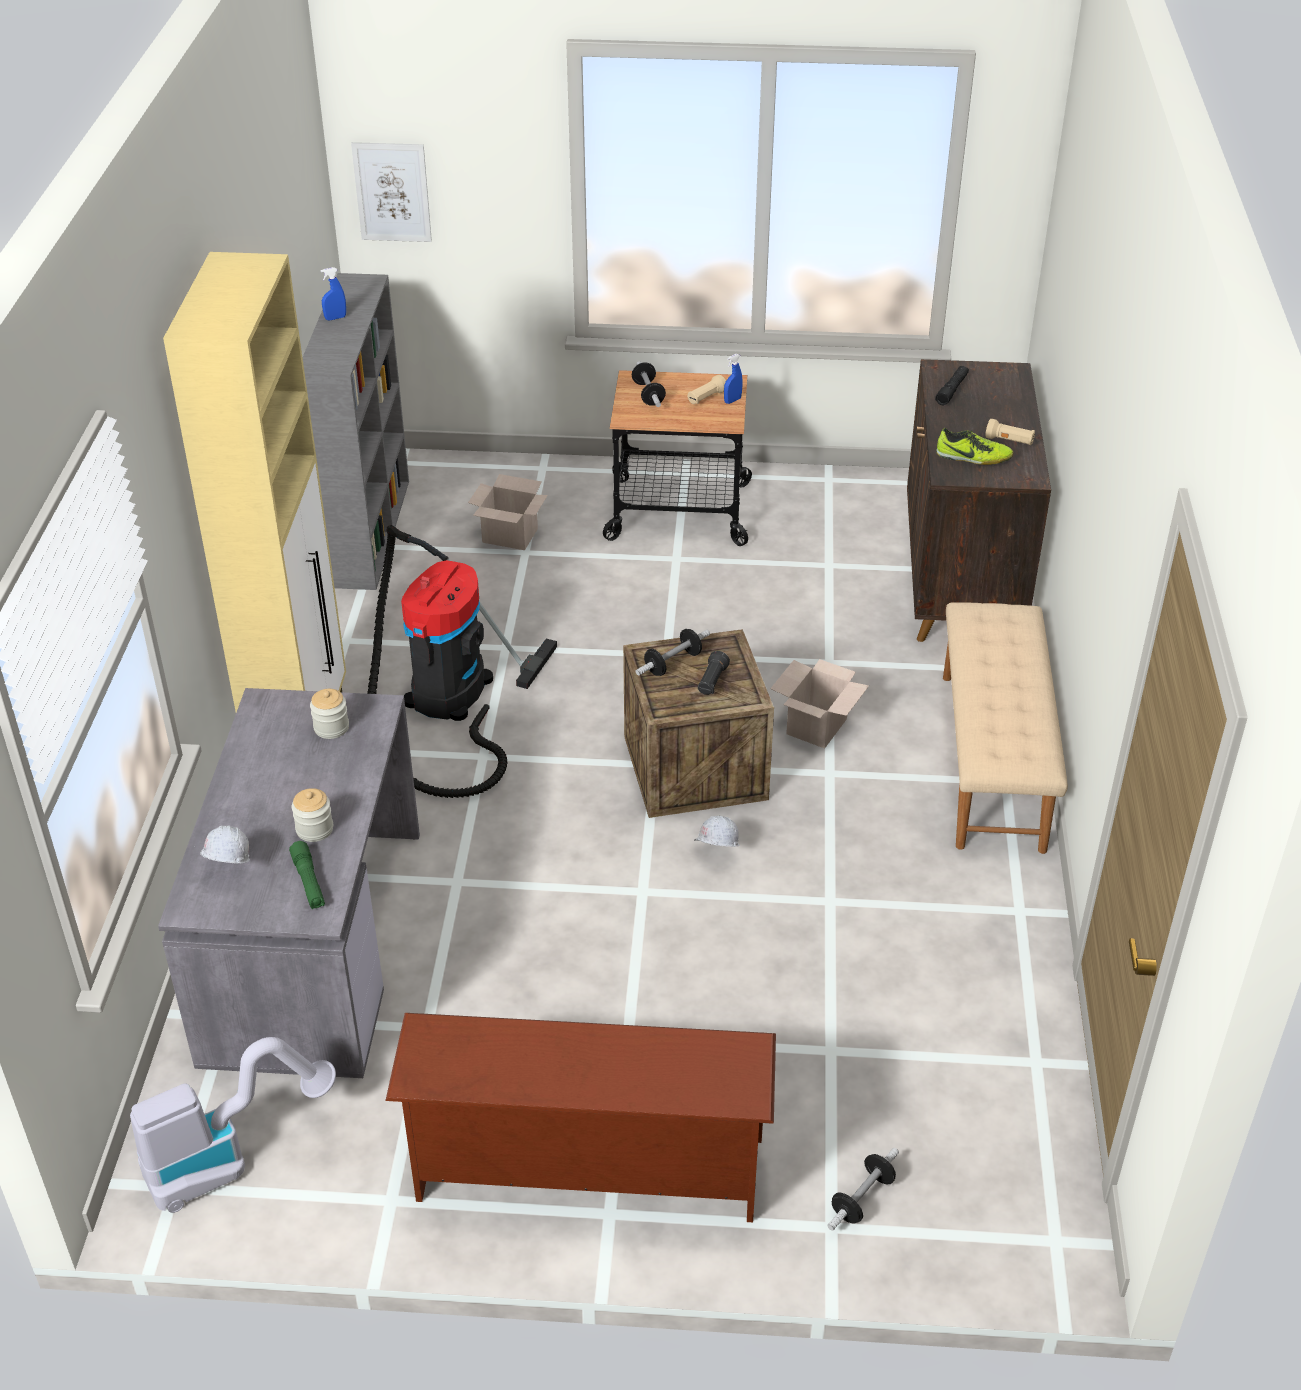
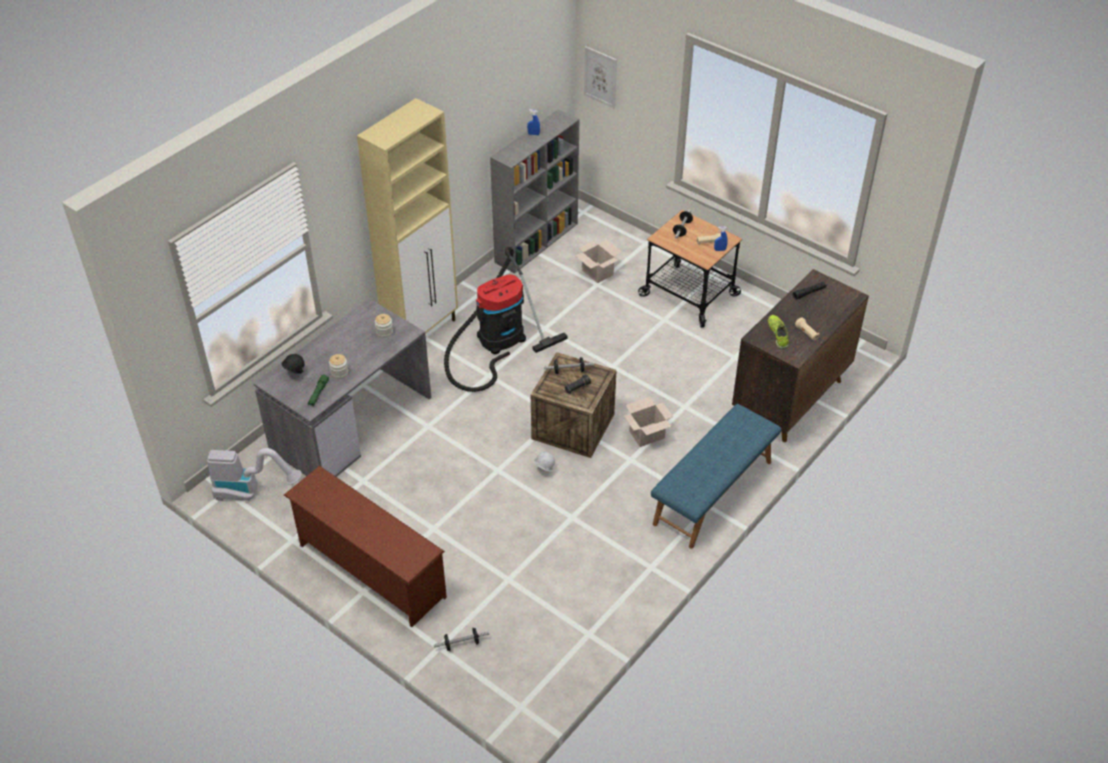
camera: 35 degrees right, 5 degrees up
white hard hat [200,825,250,863] -> black hard hat [281,354,305,374]
shoe [936,428,1013,465] -> shoe turned 150 degrees counterclockwise [768,315,789,349]
beige bench [943,602,1068,854] -> blue bench [651,404,781,549]

